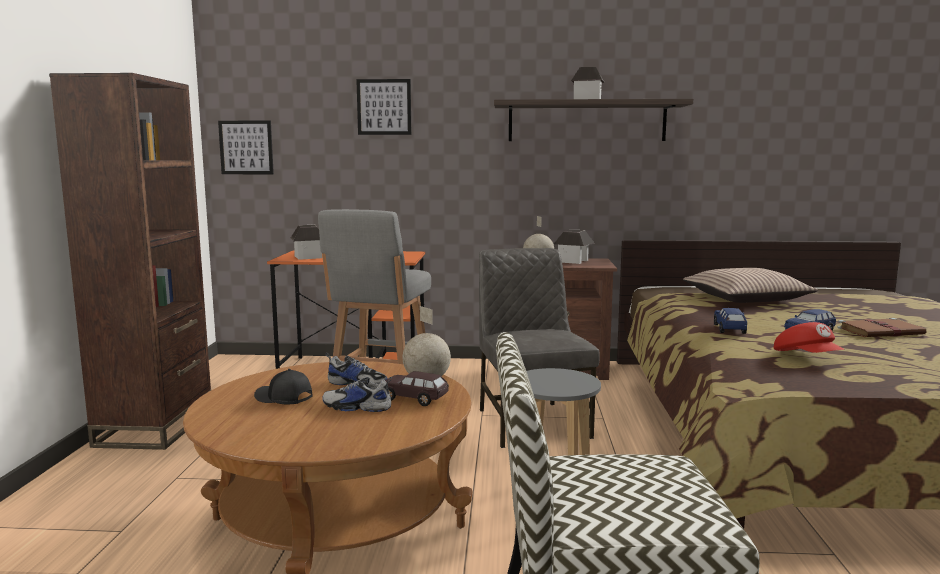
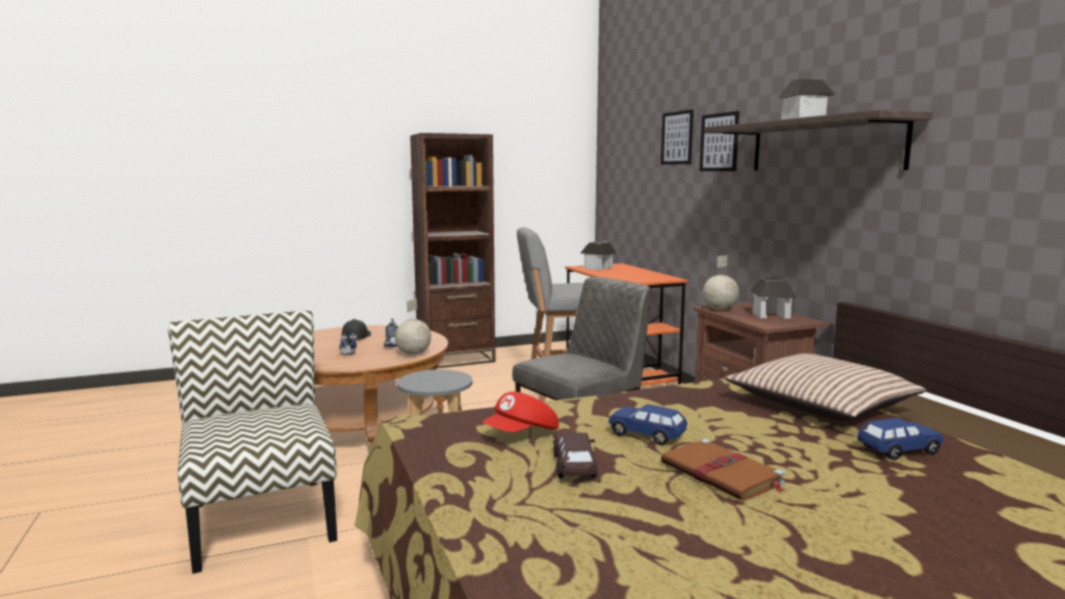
camera: 65 degrees right, 0 degrees up
picture [218,121,274,174] -> picture moved to [700,111,740,171]
brown toy car [385,371,449,406] -> brown toy car moved to [553,432,597,478]
blue toy car [714,308,747,334] -> blue toy car moved to [857,418,944,460]

